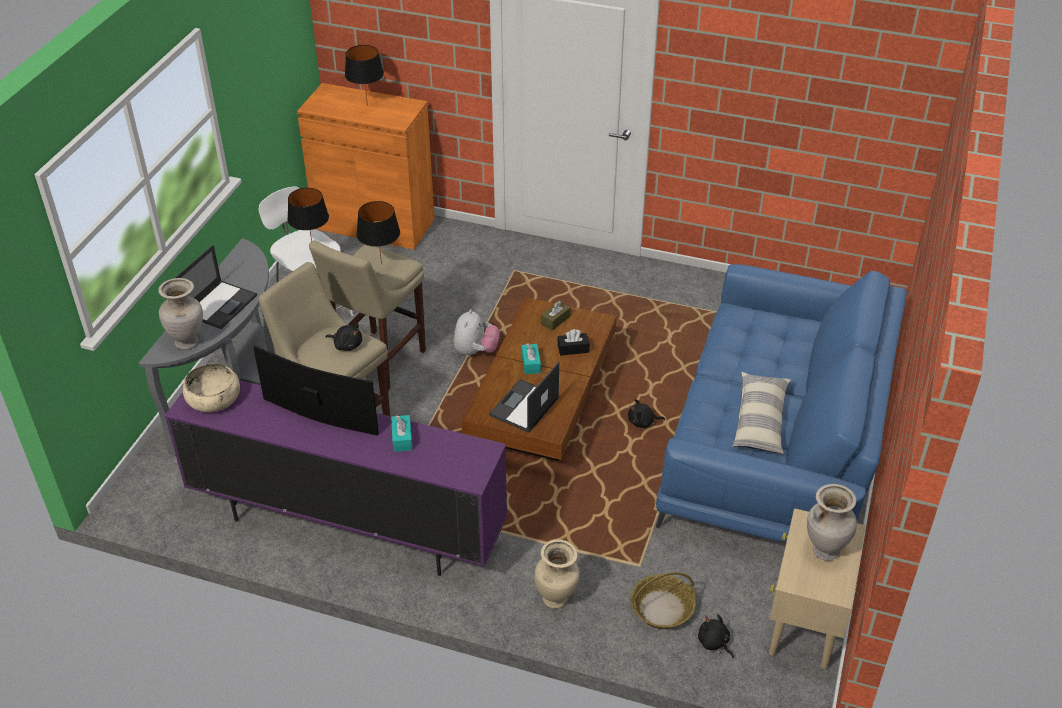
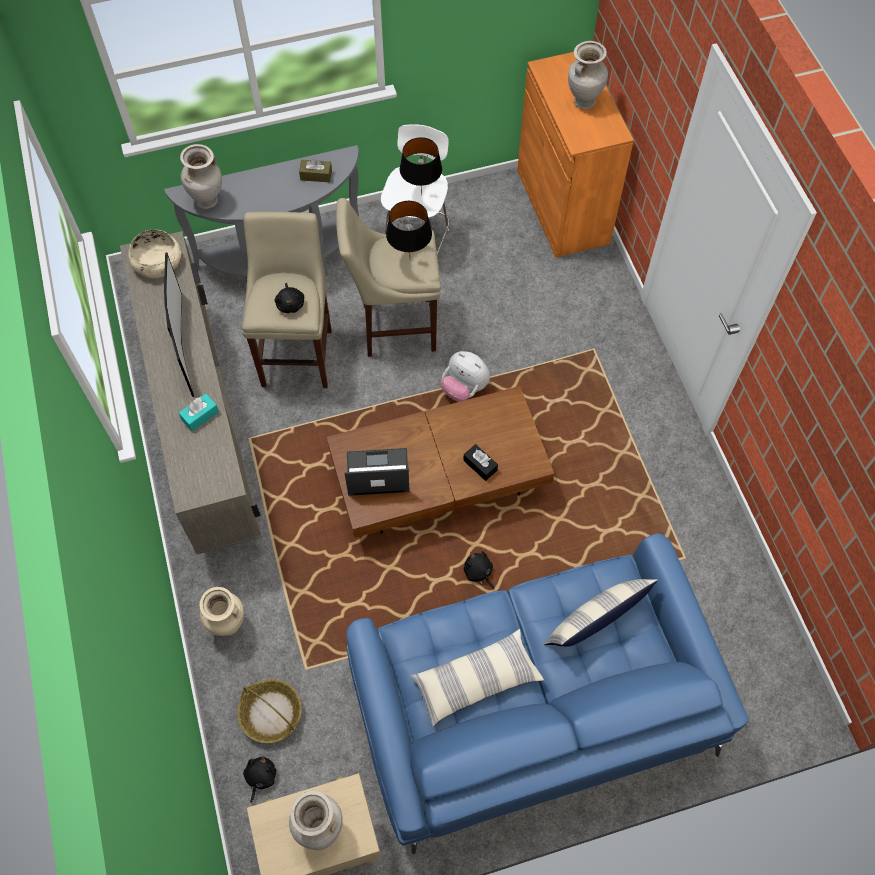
camera: 55 degrees right, 20 degrees up
purple tv stand [164,379,508,576] -> beige tv stand [120,231,262,554]
laptop [175,245,257,329] -> none
black table lamp [345,45,384,105] -> beige vase [568,41,608,109]
plush toy [454,309,500,356] -> plush toy turned 60 degrees clockwise [440,351,490,402]
turquoise tissue box [521,343,541,374] -> none
brown tissue box [541,301,571,331] -> brown tissue box moved to [299,159,332,182]
none -> pillow [544,579,658,647]

